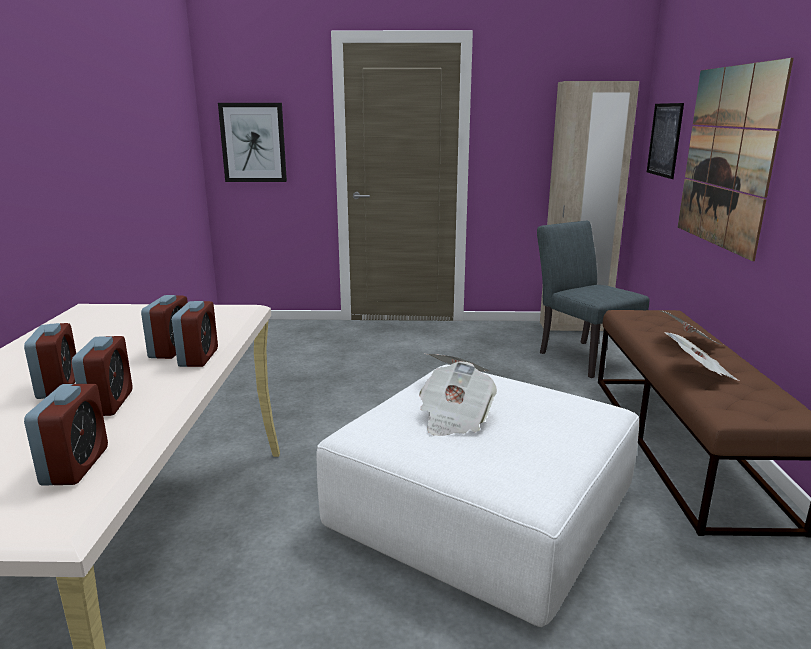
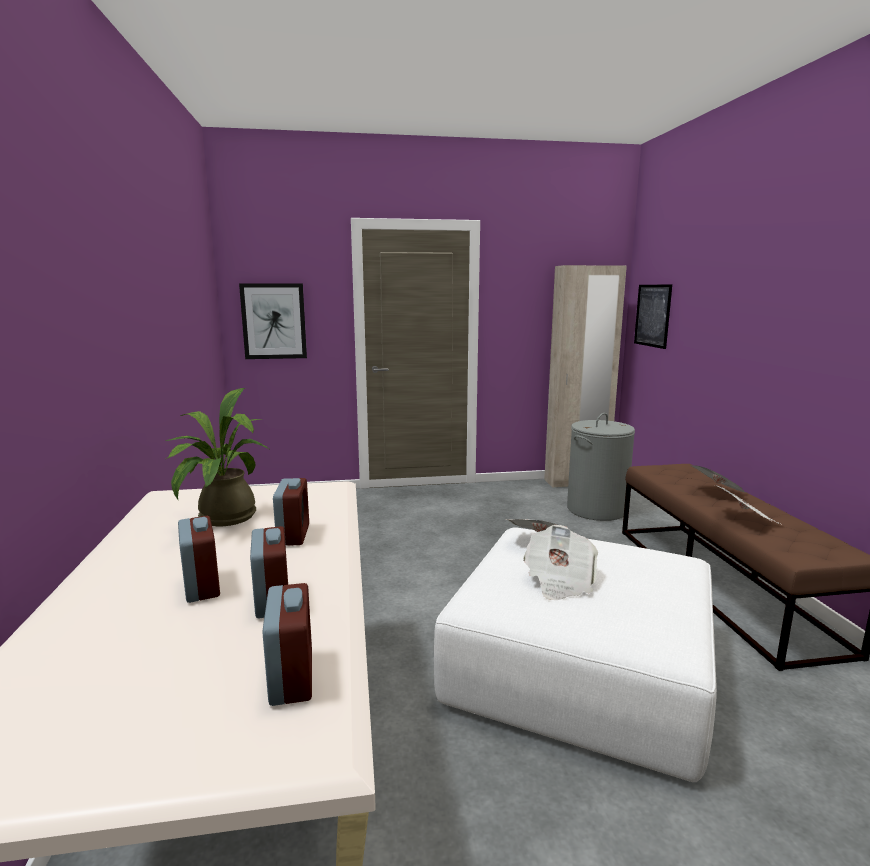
camera: 10 degrees left, 5 degrees down
alarm clock [172,301,218,367] -> none
grey chair [537,221,649,378] -> grey laundry basket [567,413,635,521]
picture [678,58,794,261] -> none
none -> potted plant [165,388,269,526]

